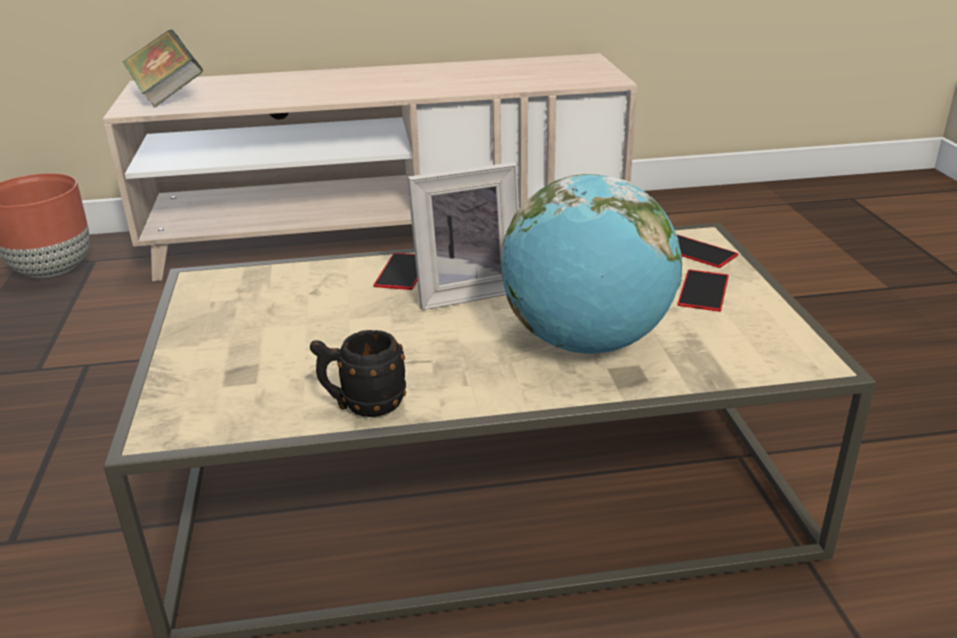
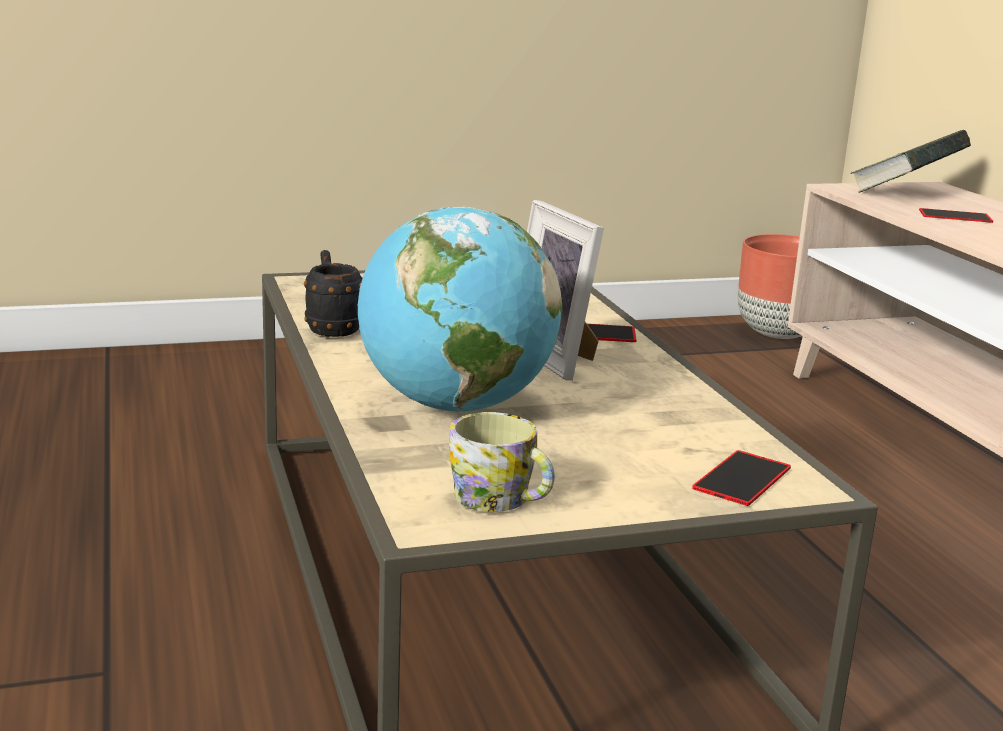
camera: 80 degrees right, 10 degrees down
phone [677,269,729,312] -> phone moved to [919,208,993,223]
none -> mug [449,412,555,512]

